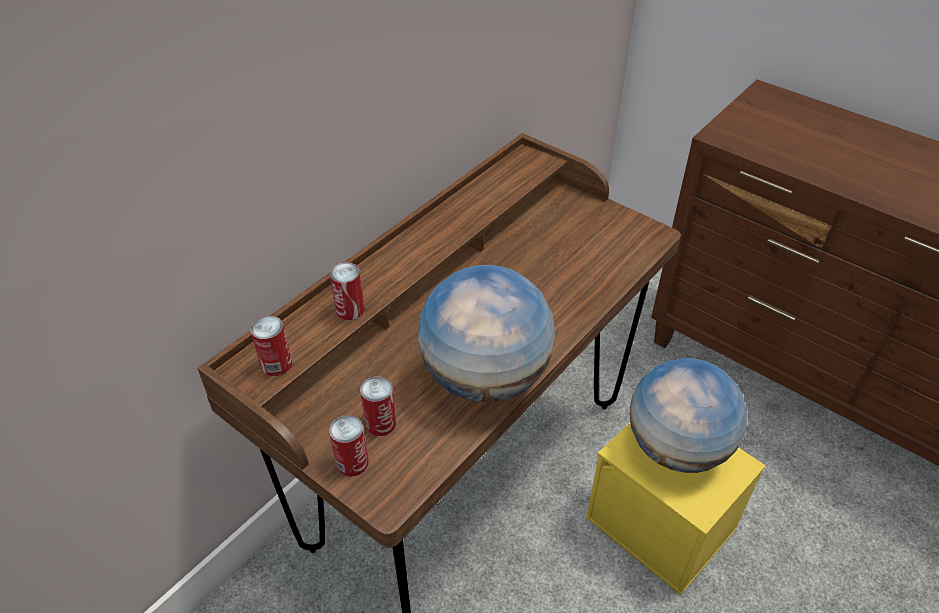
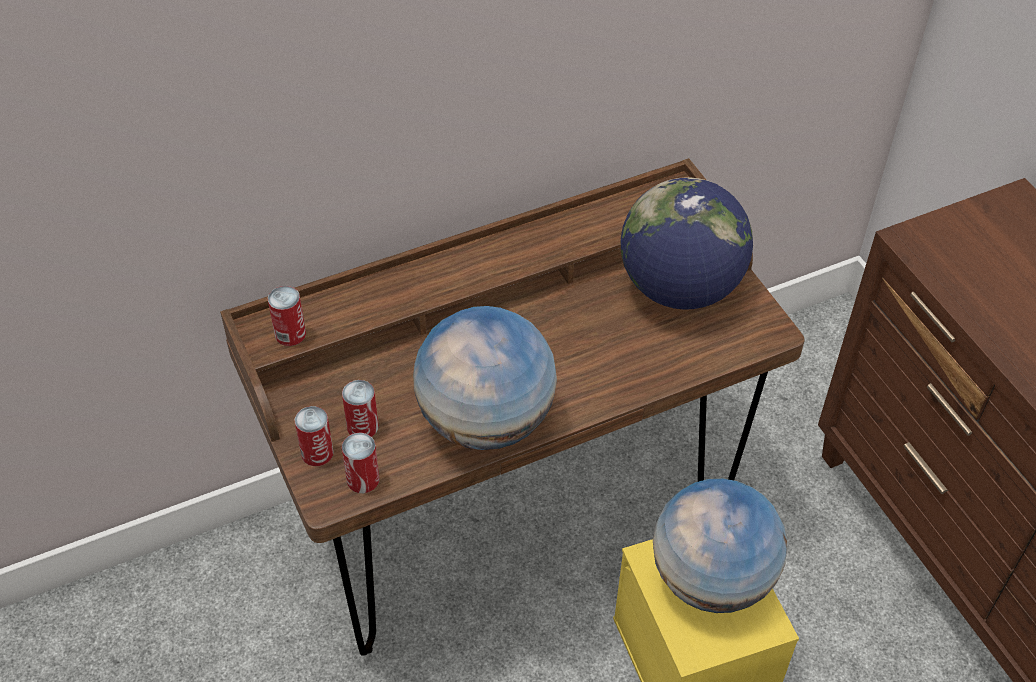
camera: 25 degrees right, 5 degrees up
can [330,262,365,320] -> can moved to [342,433,380,493]
none -> globe [621,177,753,310]

